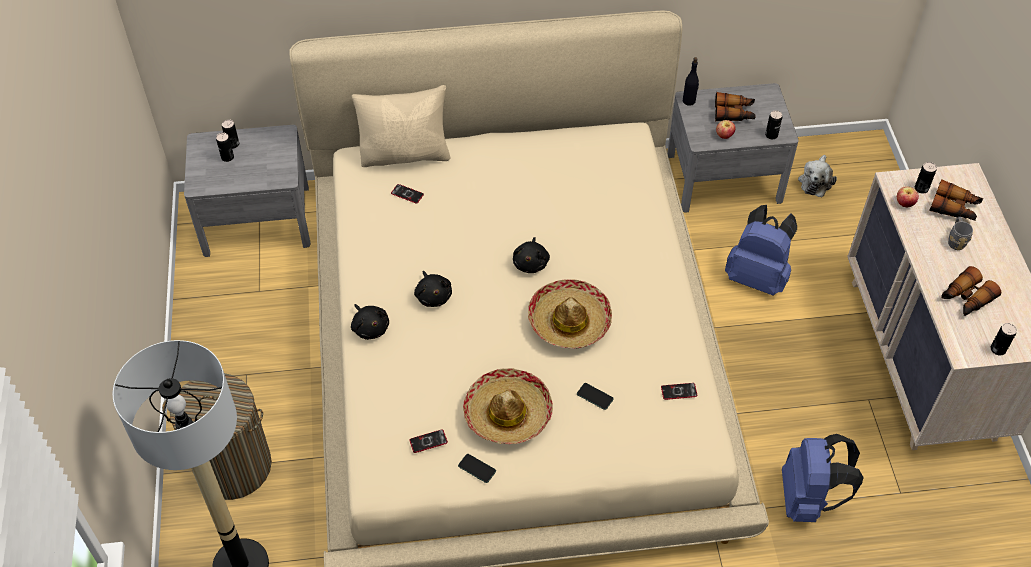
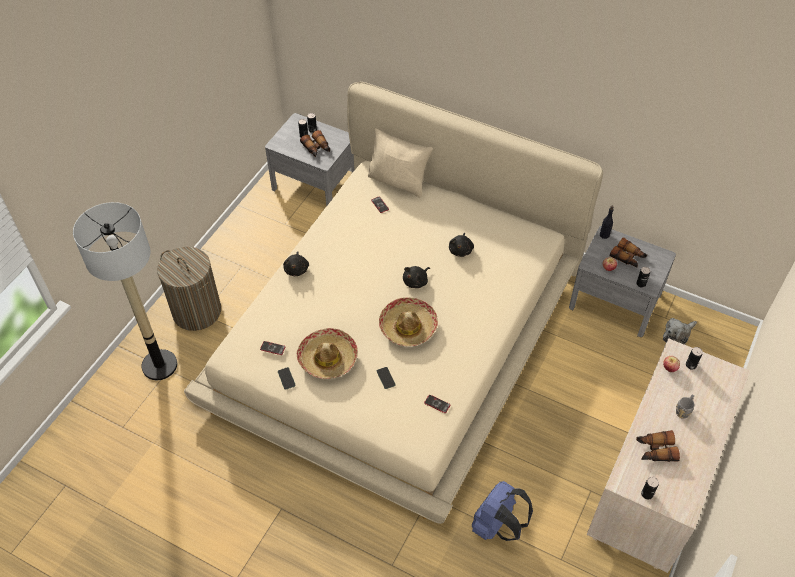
camera: 35 degrees right, 0 degrees up
black plush toy [414,271,452,307] -> black plush toy moved to [449,233,474,257]
blue backpack [725,205,797,296] -> none
binoculars [929,179,983,221] -> binoculars moved to [300,130,330,157]

